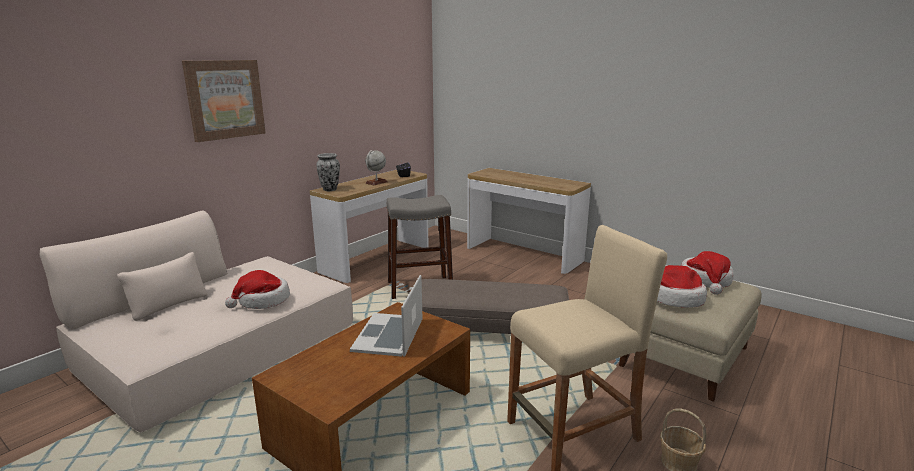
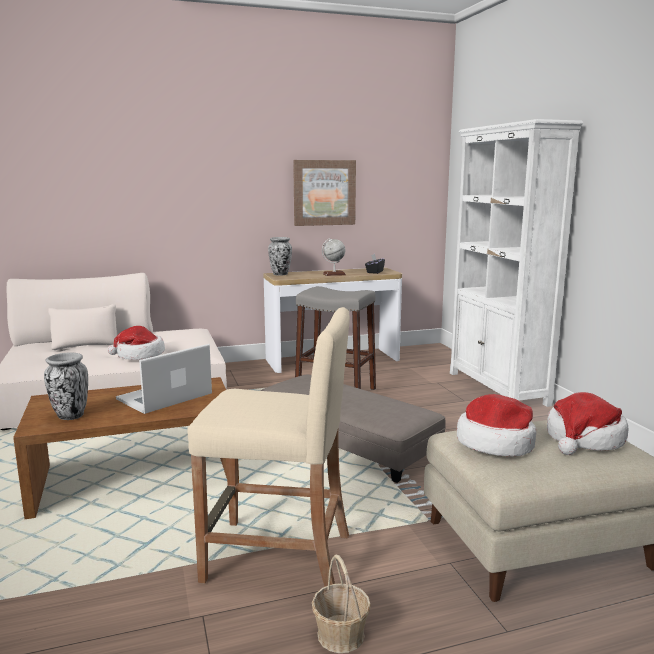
camera: 35 degrees right, 5 degrees down
picture [182,60,266,142] -> picture moved to [293,160,356,226]
console table [467,168,591,274] -> white bookcase [450,119,583,407]
none -> vase [44,353,88,420]

